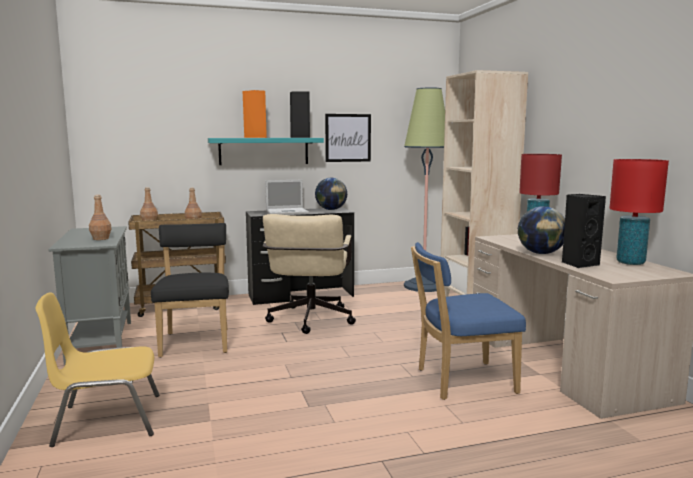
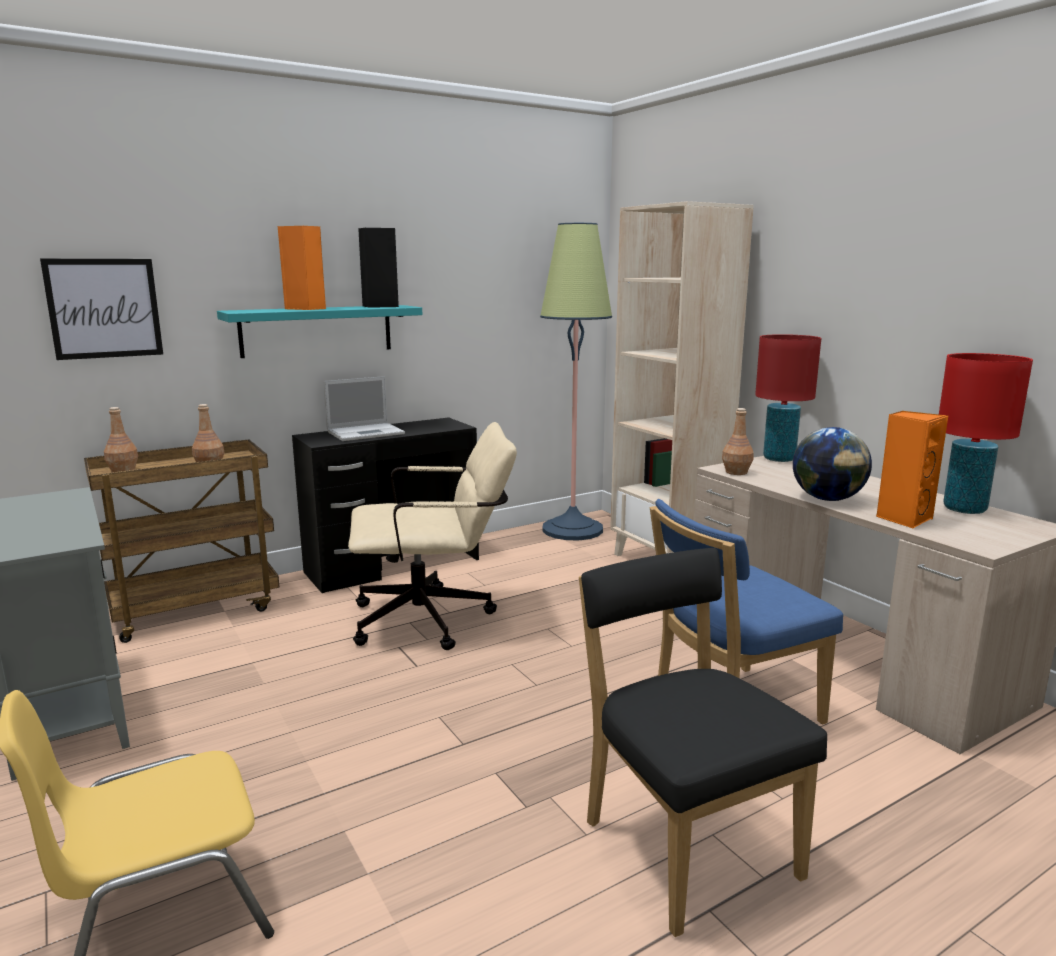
camera: 15 degrees left, 5 degrees up
brown bottle [89,195,112,240] -> brown bottle moved to [722,408,754,475]
black chair [151,223,229,358] -> black chair moved to [579,548,827,937]
beige office chair [263,214,356,334] -> beige office chair turned 90 degrees counterclockwise [348,422,517,650]
globe [315,178,347,210] -> none
picture [325,114,371,162] -> picture moved to [40,259,163,360]
black speaker [562,194,606,268] -> orange speaker [876,411,948,529]

